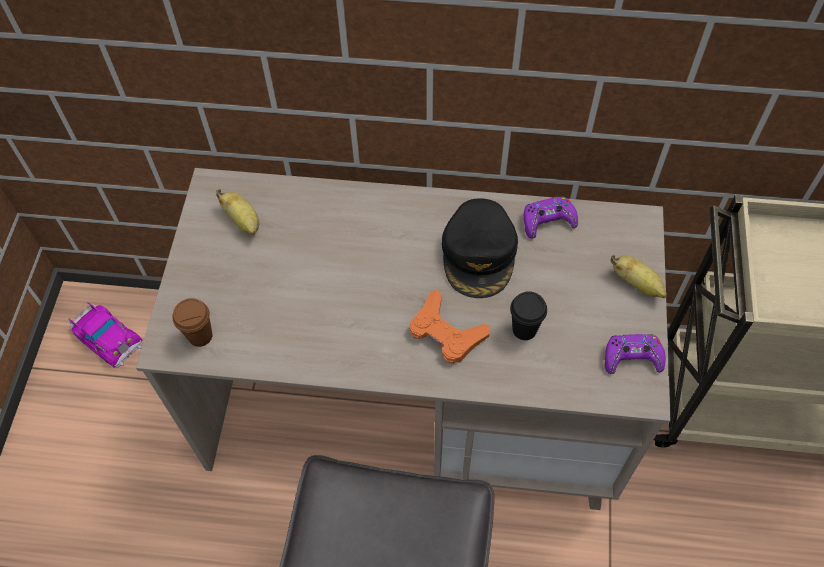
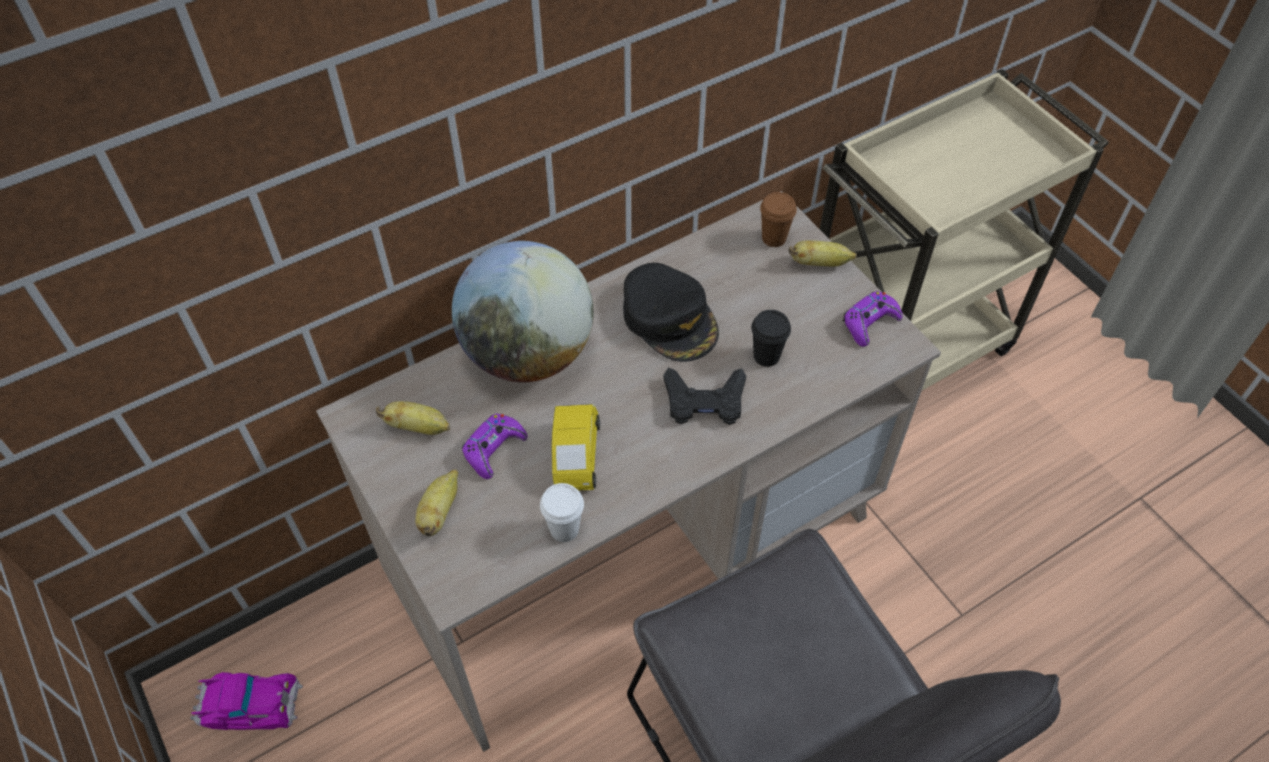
camera: 40 degrees left, 5 degrees down
brown cup [172,298,213,347] -> brown cup moved to [760,192,797,247]
orange game controller [409,289,490,364] -> black game controller [663,367,746,425]
purple game controller [524,196,578,239] -> purple game controller moved to [462,414,527,479]
none -> banana [415,469,458,536]
none -> globe [452,241,594,382]
none -> white cup [540,483,584,542]
none -> yellow toy car [551,404,600,490]

